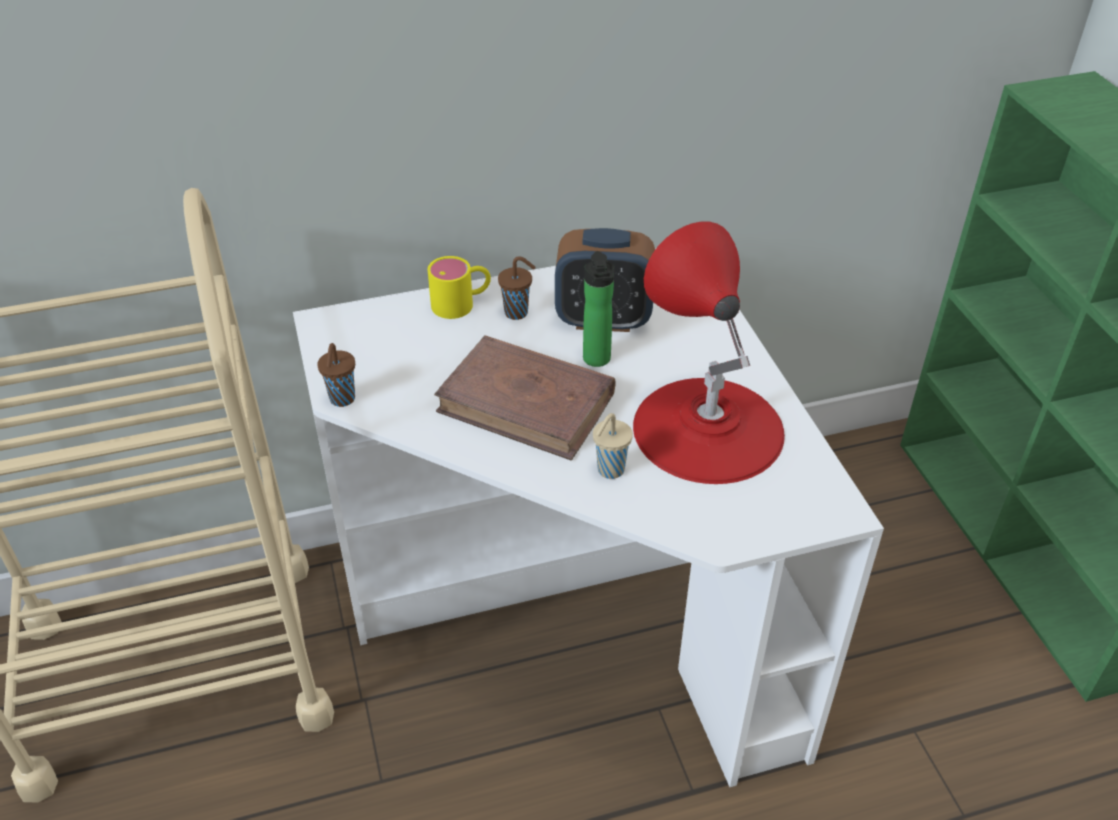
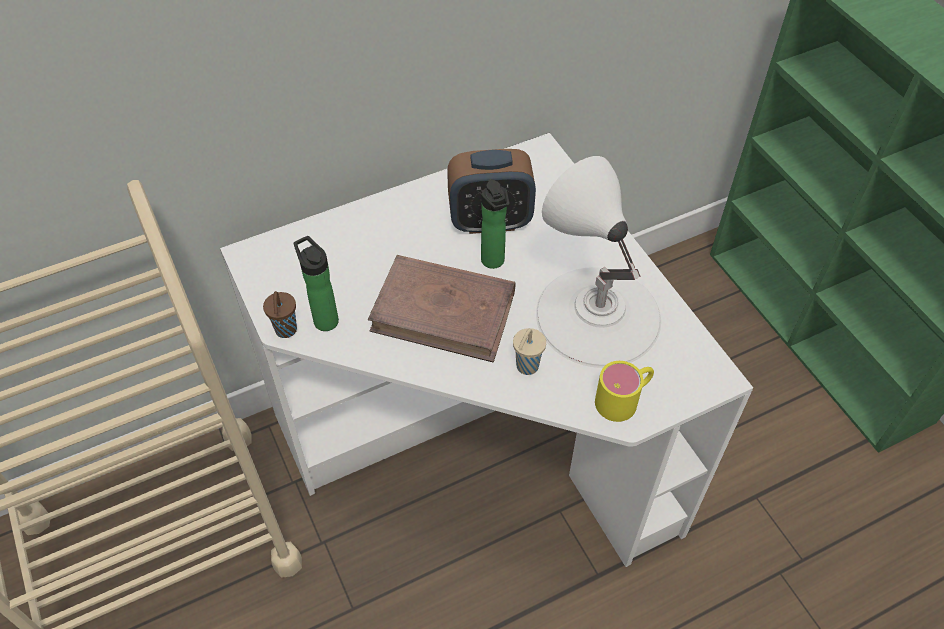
camera: 10 degrees left, 10 degrees up
yellow mug [428,256,491,319] -> yellow mug moved to [595,361,654,422]
brown cup [498,256,536,320] -> none
red table lamp [633,222,785,484] -> white table lamp [536,156,661,368]
none -> bottle [293,236,339,331]

